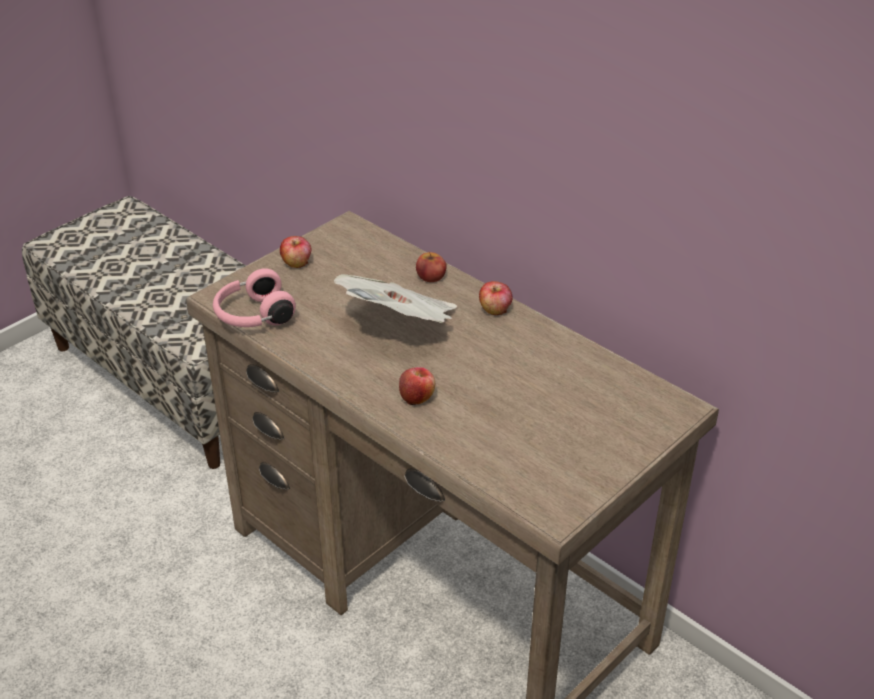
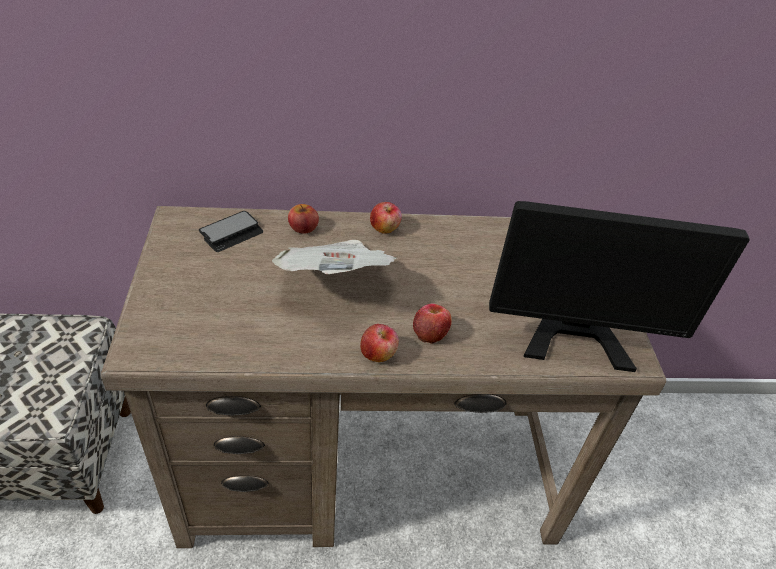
camera: 50 degrees left, 5 degrees up
pink headphones [213,268,296,327] -> none
apple [280,236,312,268] -> apple moved to [360,324,399,362]
none -> phone [199,211,263,252]
none -> monitor [489,201,750,372]

